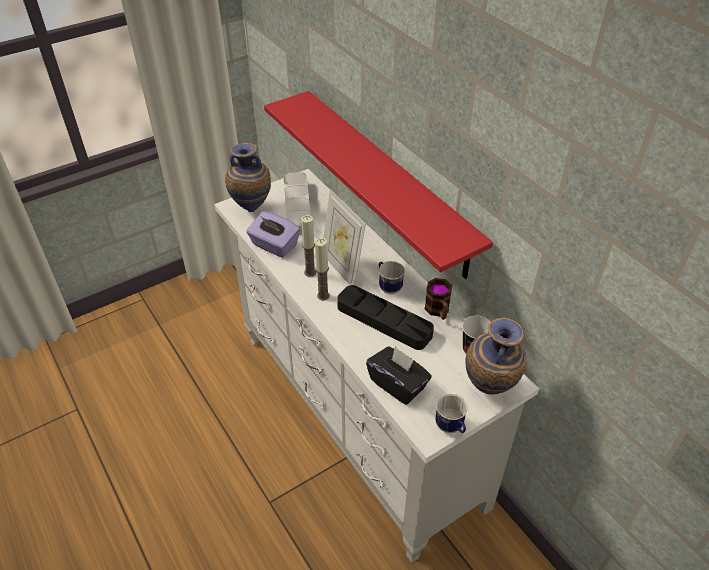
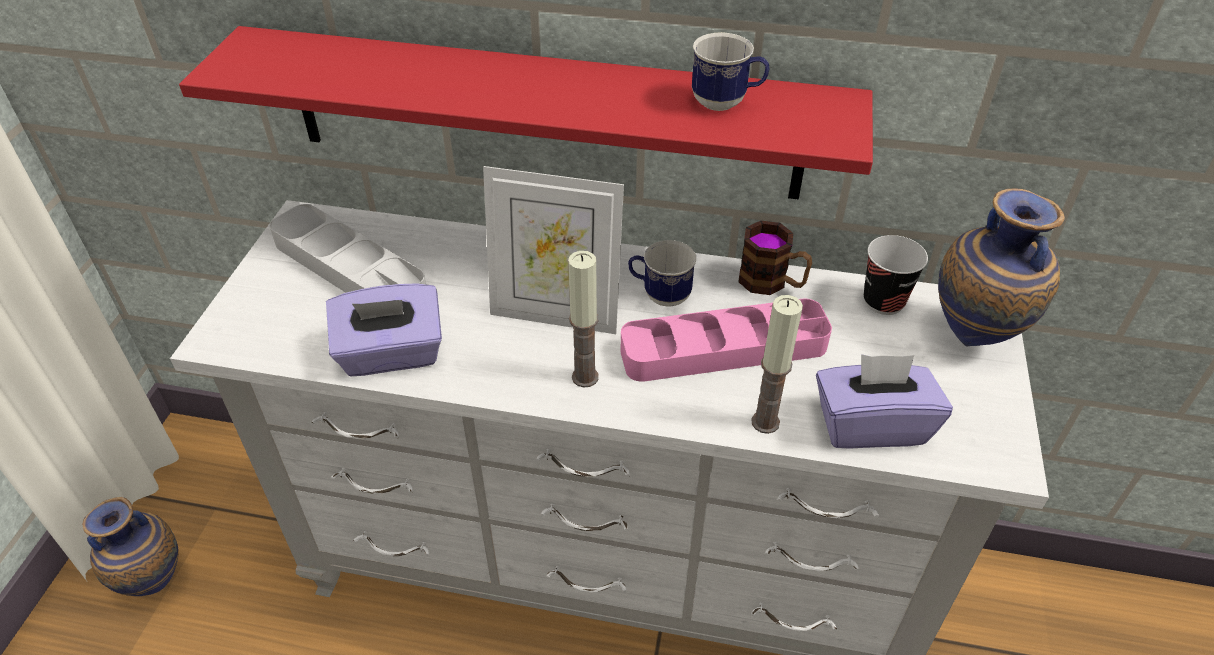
camera: 45 degrees left, 0 degrees up
vase [225,143,271,212] -> vase moved to [82,497,179,596]
candle [301,215,316,277] -> candle moved to [751,295,803,434]
black tray [337,285,434,350] -> pink tray [621,299,832,382]
black tissue box [366,346,432,405] -> purple tissue box [816,354,953,449]
mug [435,394,468,433] -> mug moved to [692,32,770,111]

